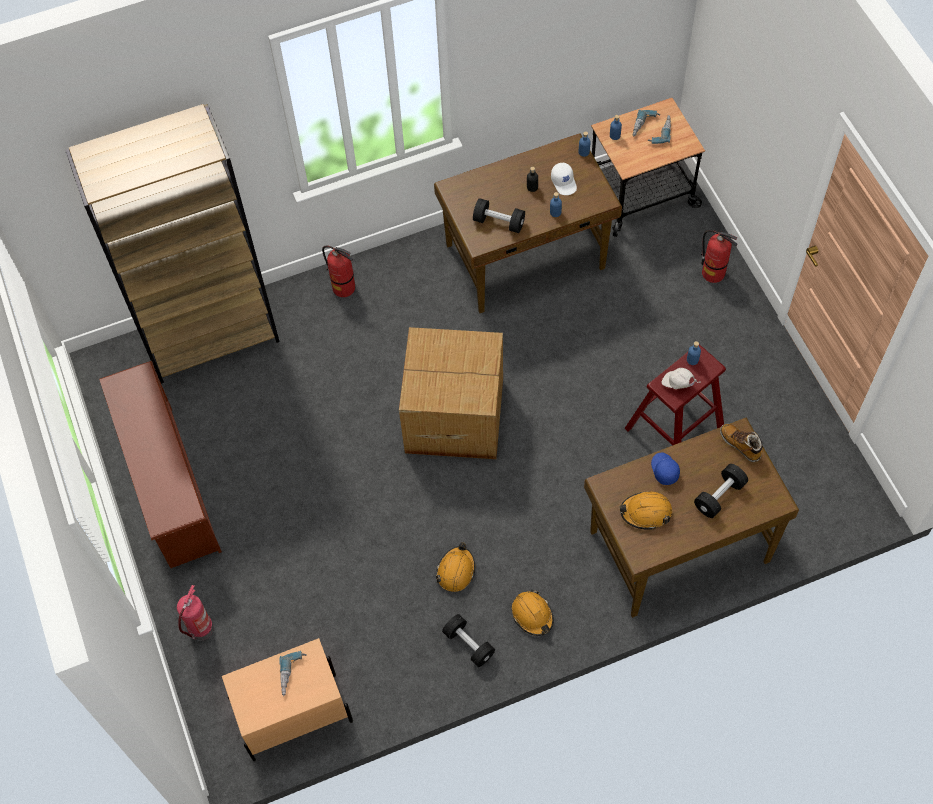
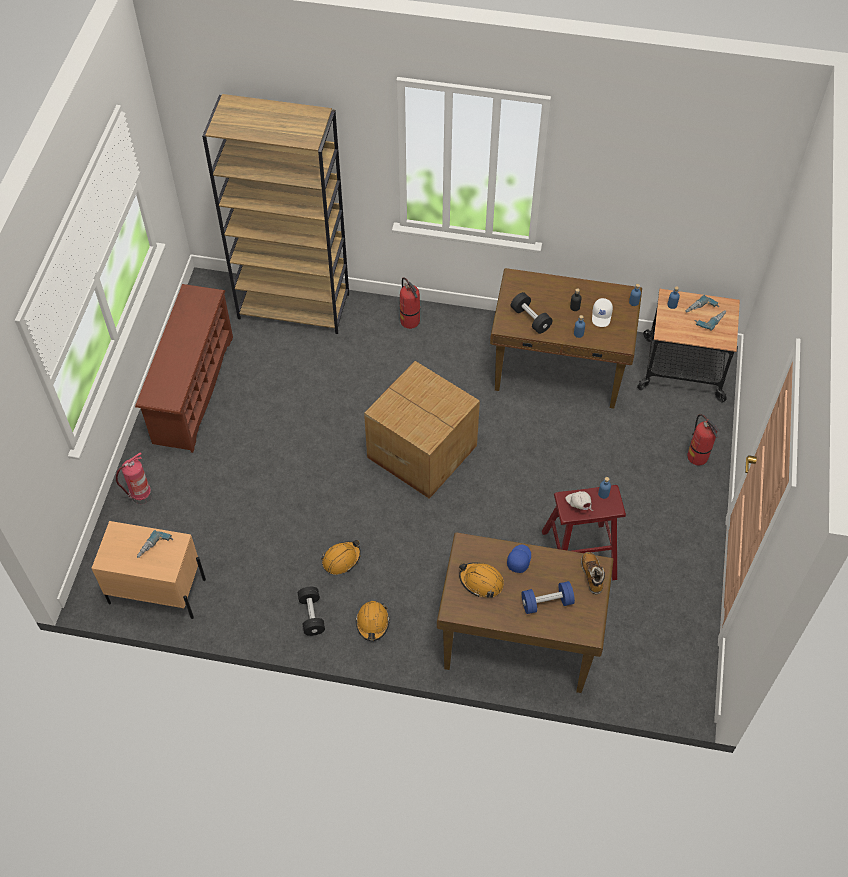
camera: 30 degrees right, 5 degrees down
black dumbbell [694,464,748,518] -> blue dumbbell [522,581,575,614]

